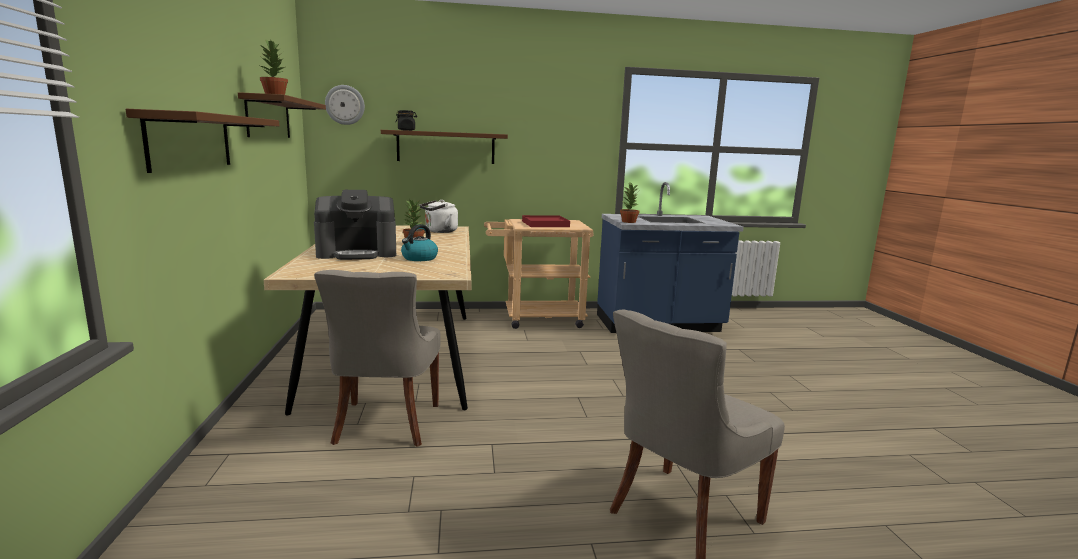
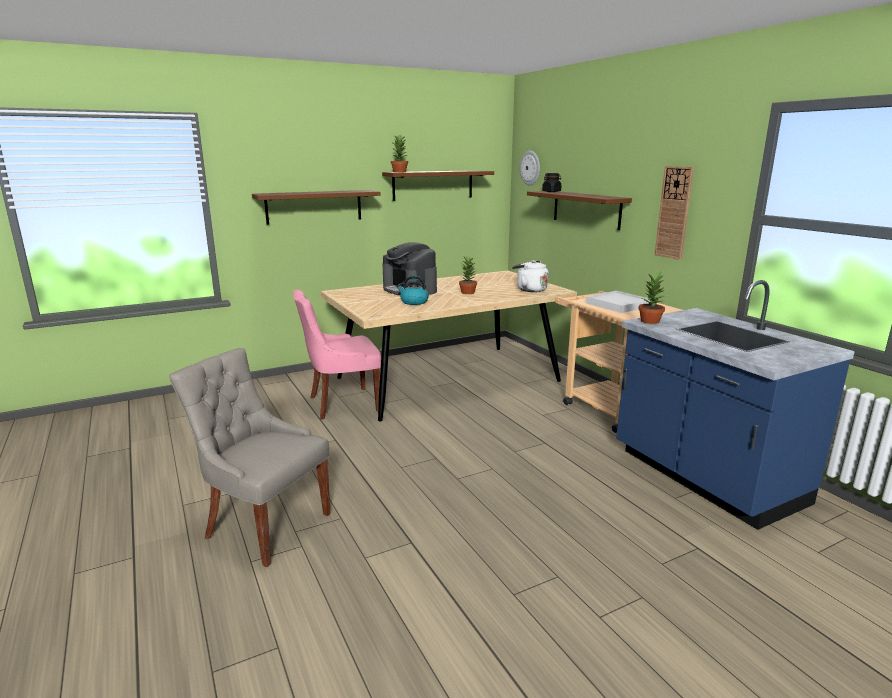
camera: 70 degrees right, 5 degrees up
grey chair [314,270,441,447] -> pink chair [293,290,381,420]
red tray [522,215,570,227] -> white tray [586,291,651,313]
none -> wall clock [654,166,694,260]

